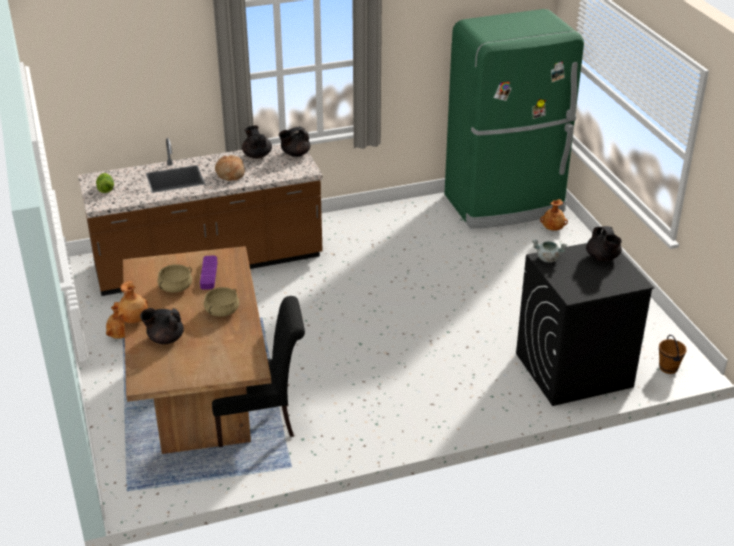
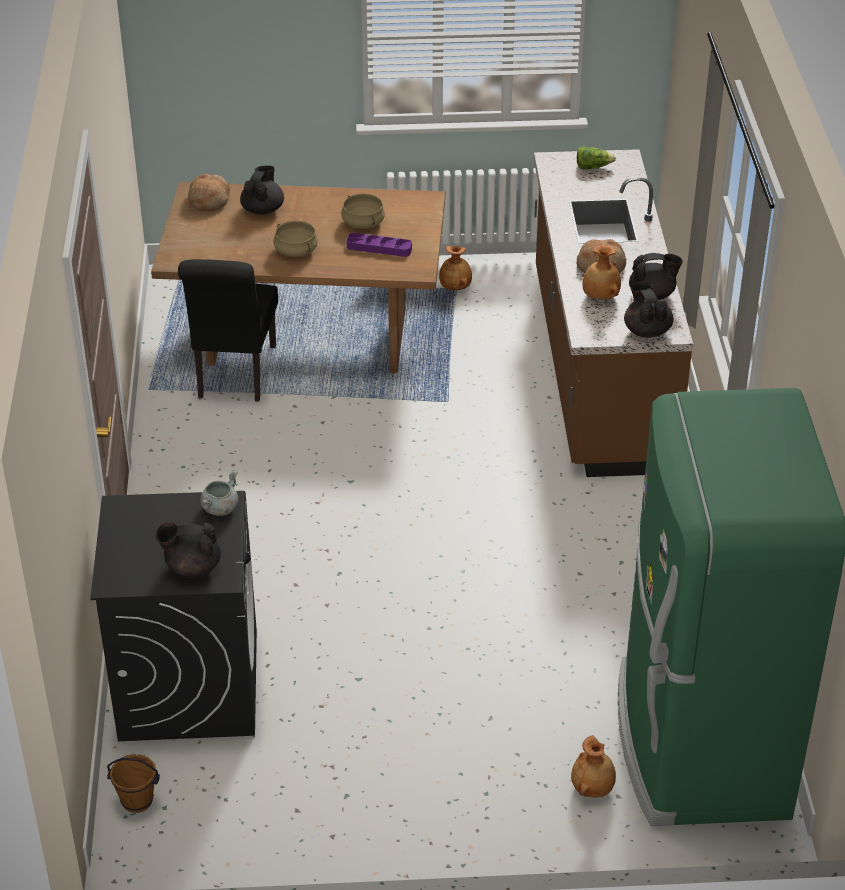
camera: 105 degrees right, 5 degrees up
brown vase [117,281,148,323] -> brown vase moved to [583,245,621,300]
none -> bread [188,173,230,211]

